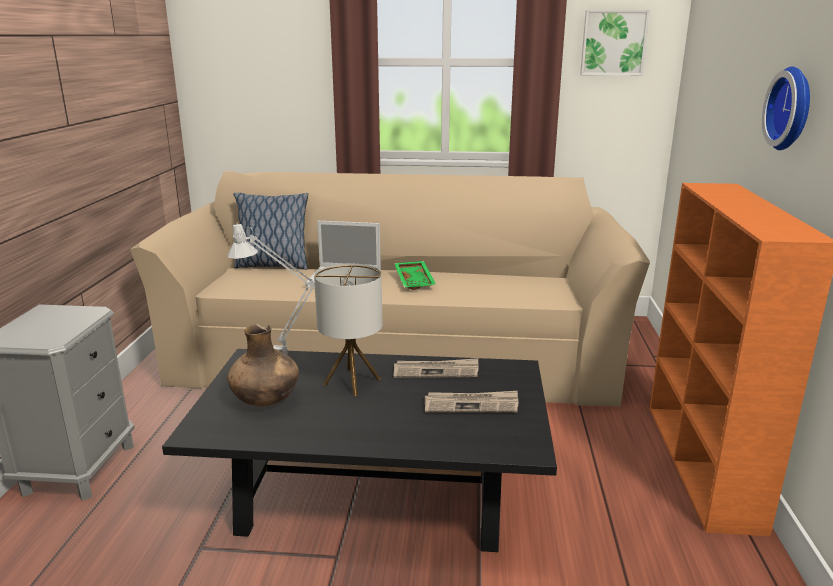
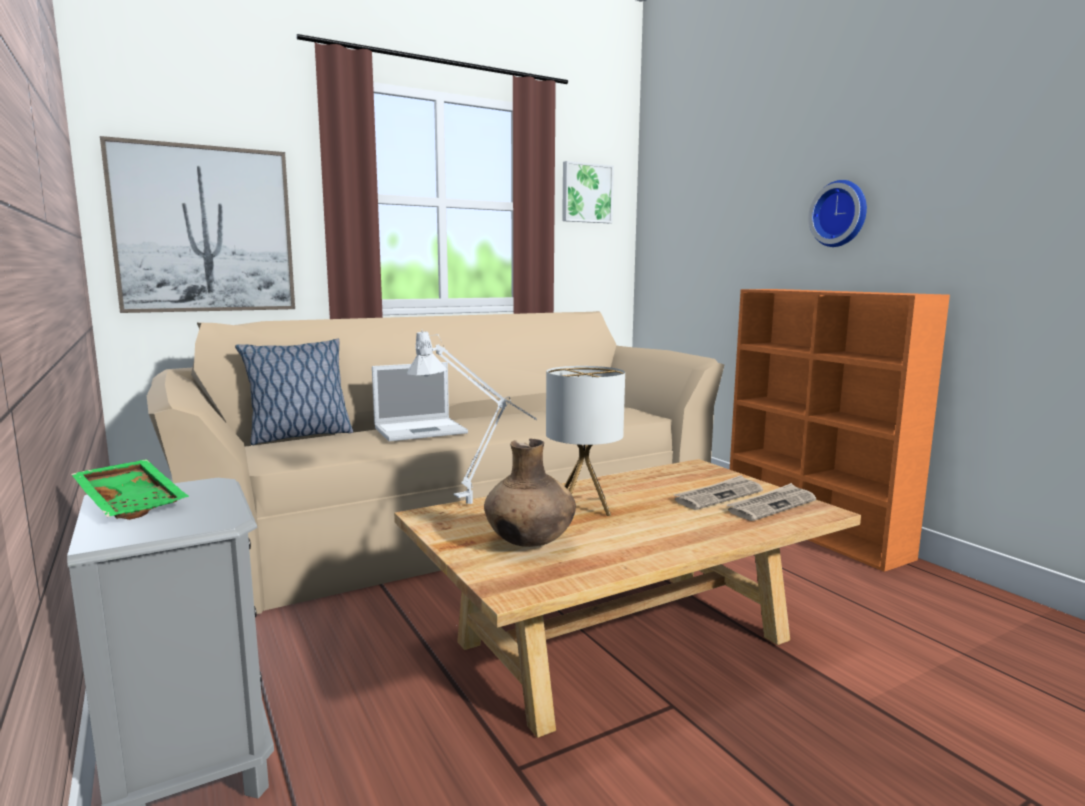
camera: 35 degrees left, 10 degrees down
black coffee table [162,349,557,552] -> beige coffee table [394,459,861,738]
green tray [394,261,436,290] -> green tray moved to [71,459,189,520]
newspaper [394,358,479,378] -> newspaper moved to [726,483,816,521]
none -> picture [100,136,295,313]

